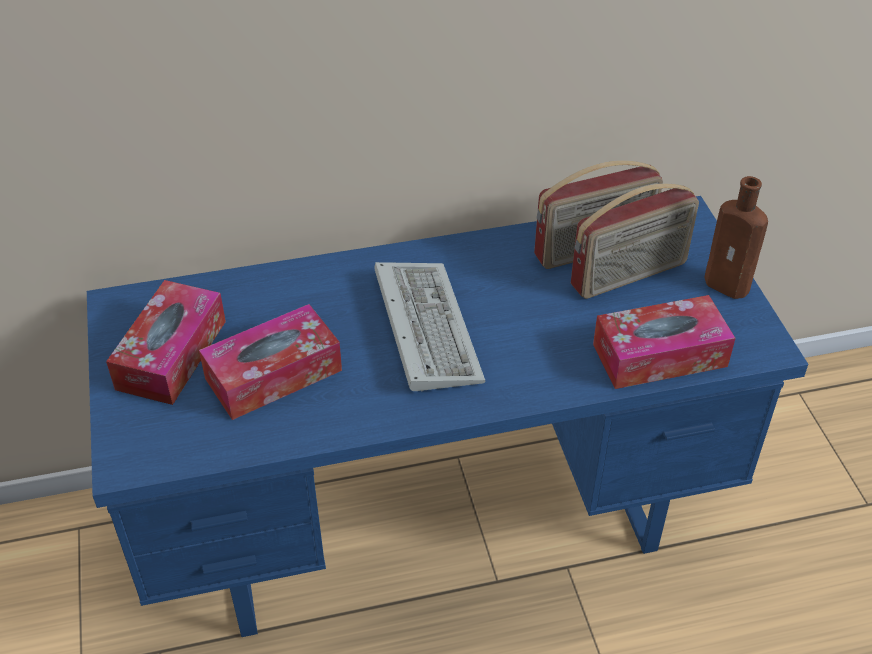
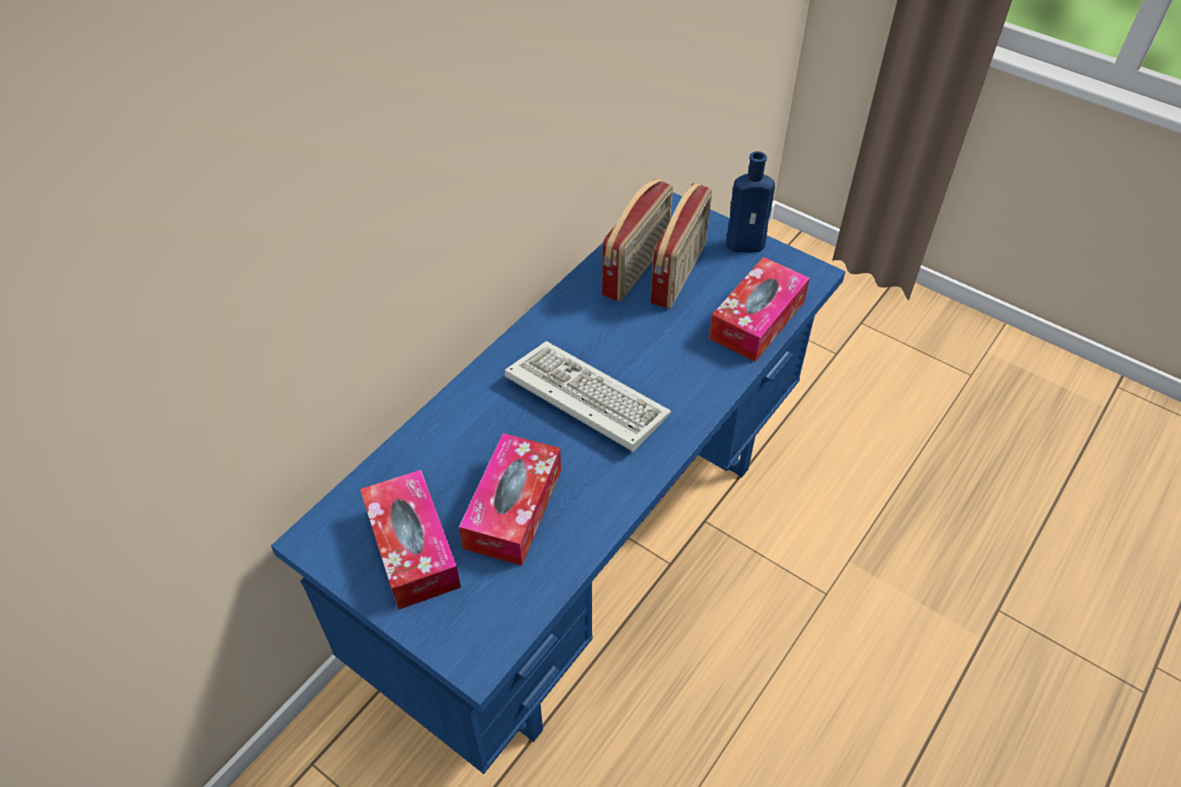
camera: 40 degrees left, 5 degrees up
brown bottle [704,176,768,299] -> blue bottle [726,151,775,252]

